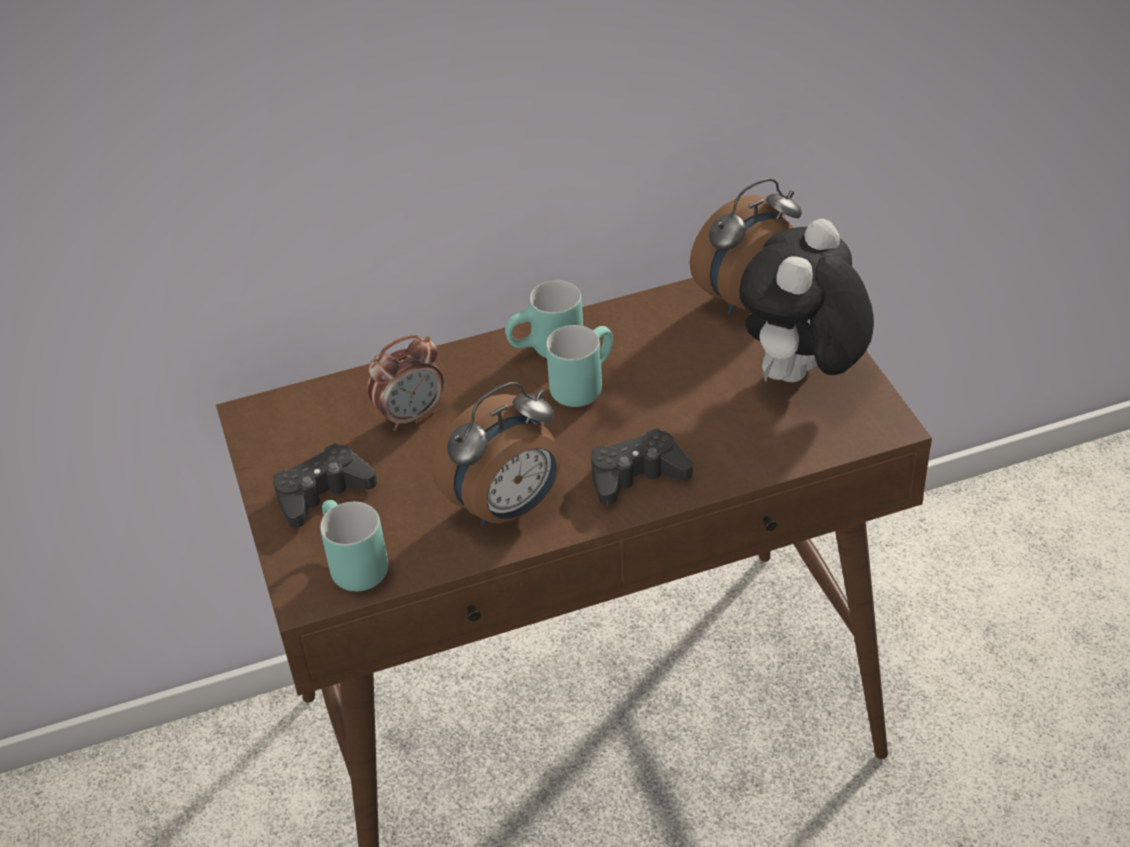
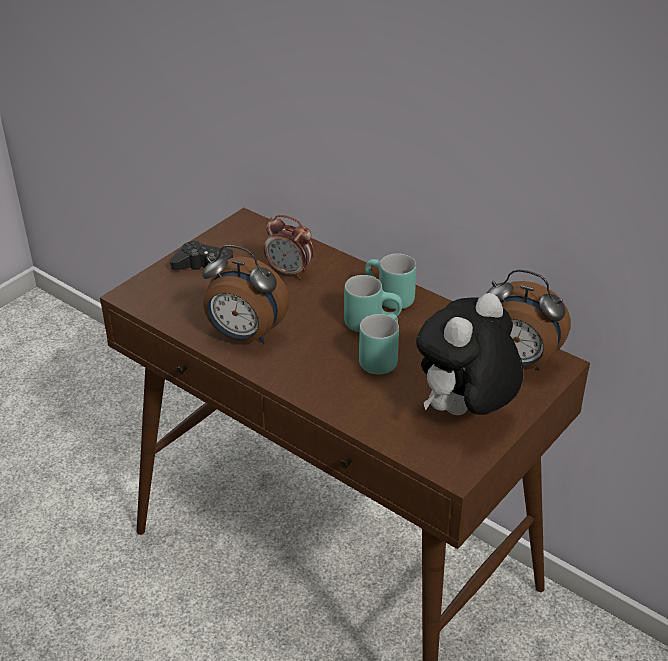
camera: 55 degrees right, 5 degrees down
turquoise mug [320,500,388,591] -> turquoise mug moved to [359,313,399,375]
black game controller [591,428,693,505] -> none
plush toy [739,219,874,383] -> plush toy turned 45 degrees counterclockwise [416,293,523,415]

